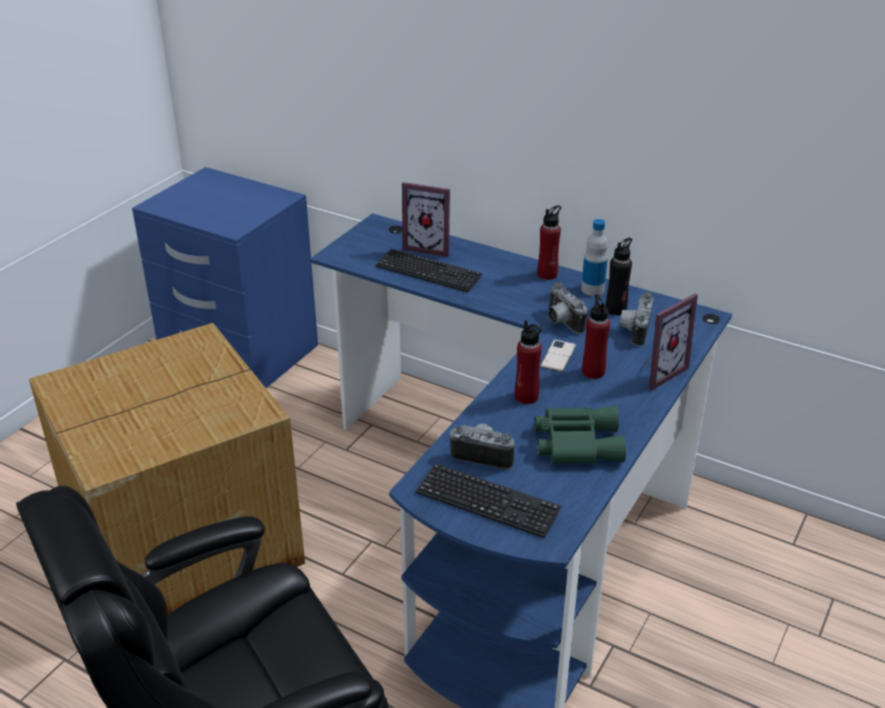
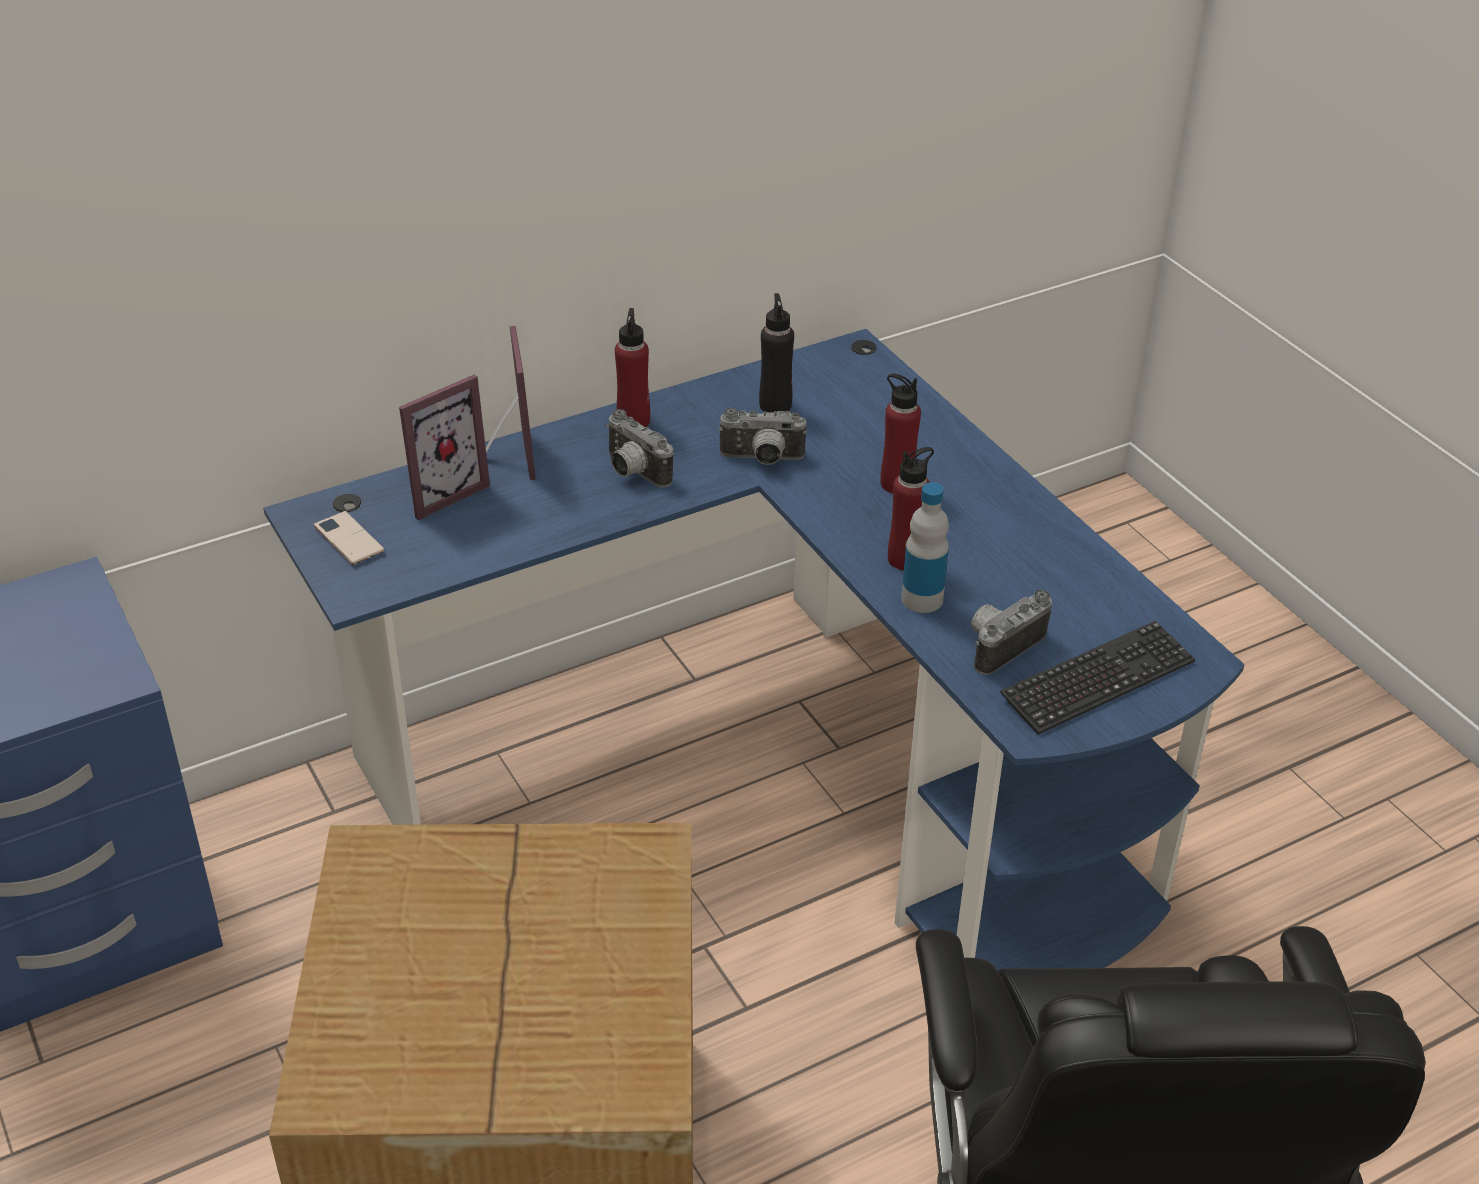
camera: 60 degrees left, 5 degrees up
keyboard [376,249,483,292] -> none
green binoculars [534,406,626,465] -> none
phone [540,340,576,372] -> phone moved to [314,511,385,565]
bottle [581,219,608,296] -> bottle moved to [901,482,949,613]
camera [619,292,653,346] -> camera moved to [606,409,674,488]
picture frame [644,294,698,391] -> picture frame moved to [486,326,536,480]

